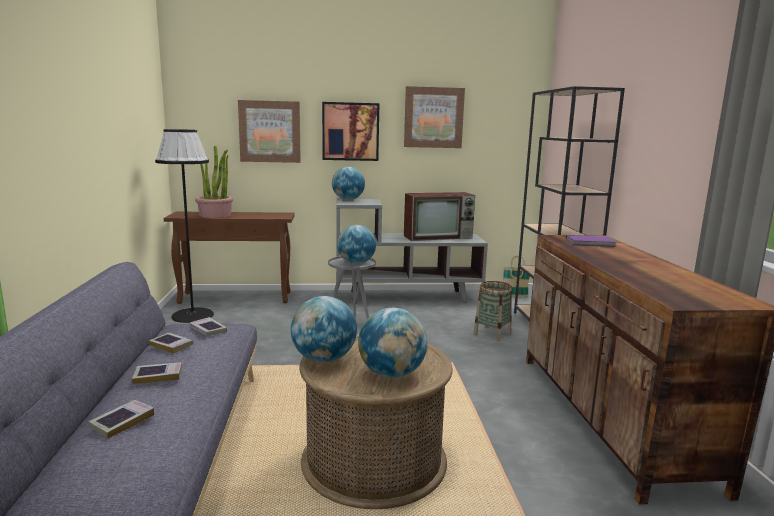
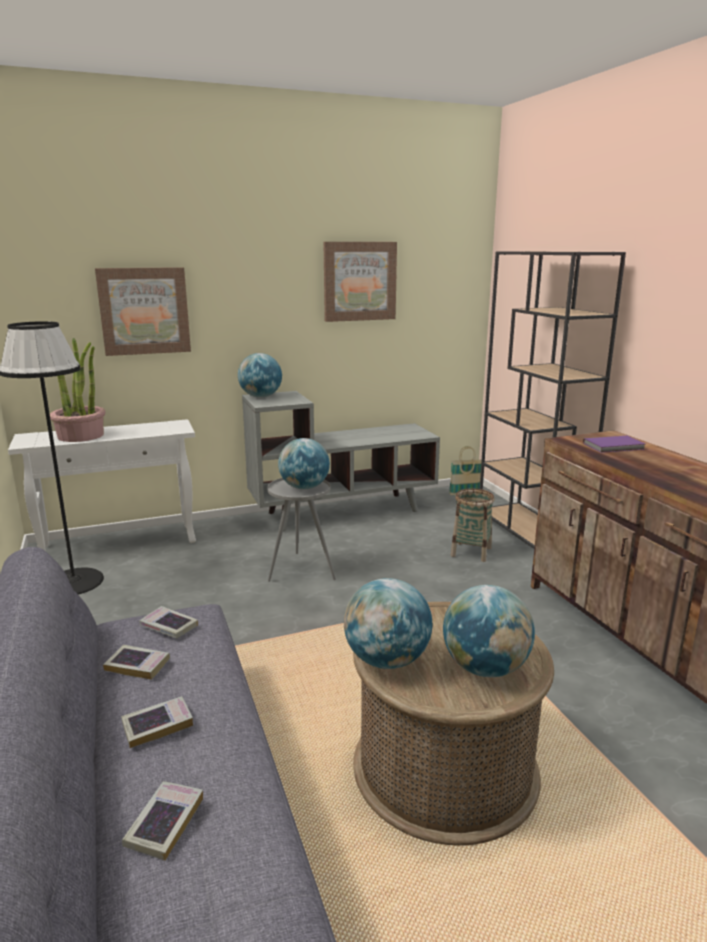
camera: 15 degrees left, 5 degrees up
brown console table [164,211,295,304] -> white console table [8,419,196,551]
picture [322,102,379,161] -> none
television [404,192,475,241] -> none

